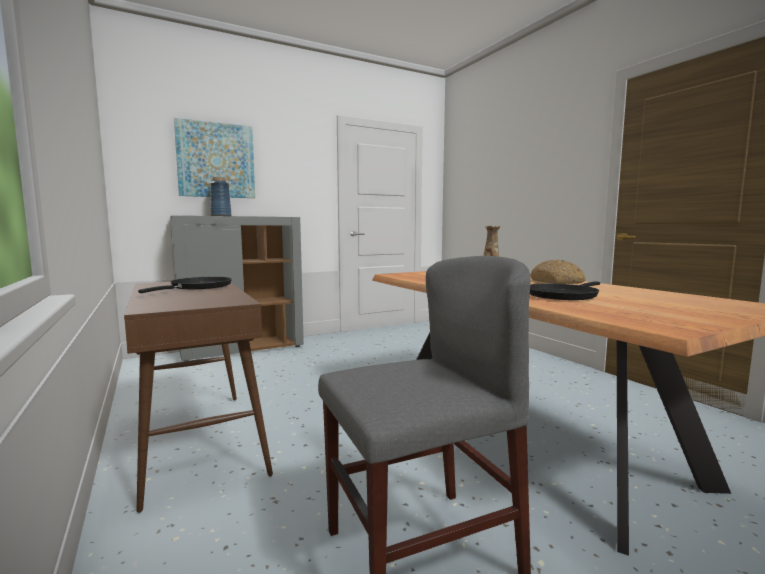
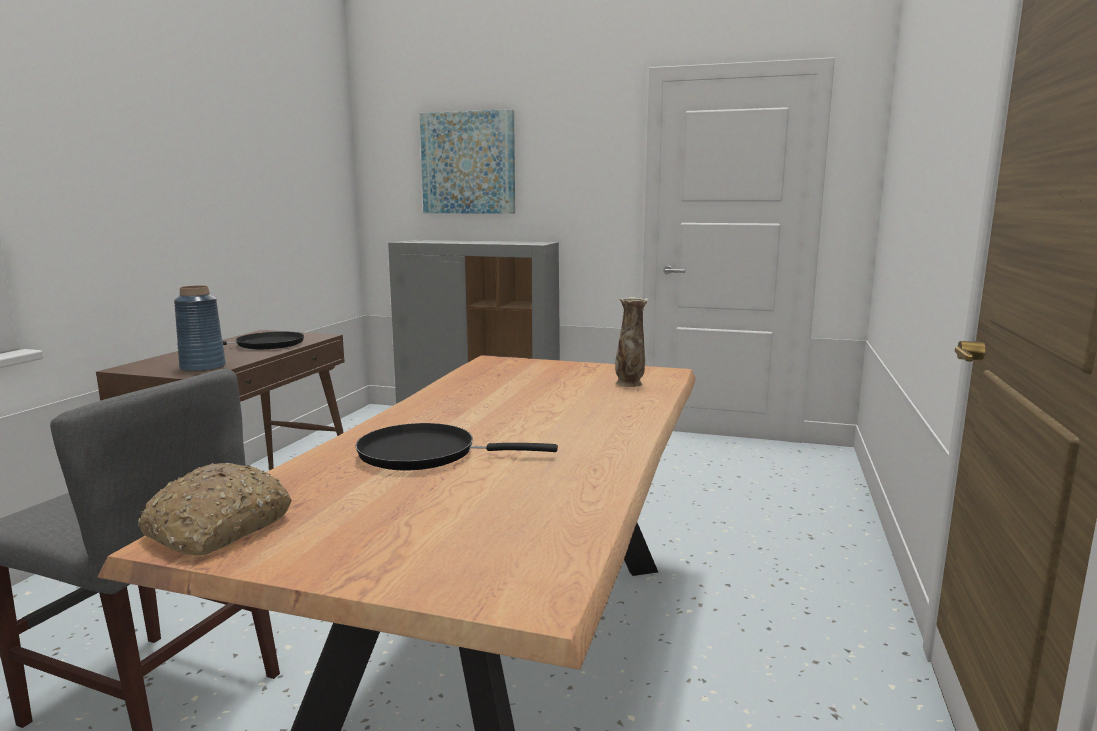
camera: 45 degrees right, 5 degrees up
blue vase [210,177,231,216] -> blue vase moved to [174,285,226,372]
bread [530,260,586,284] -> bread moved to [138,463,292,555]

